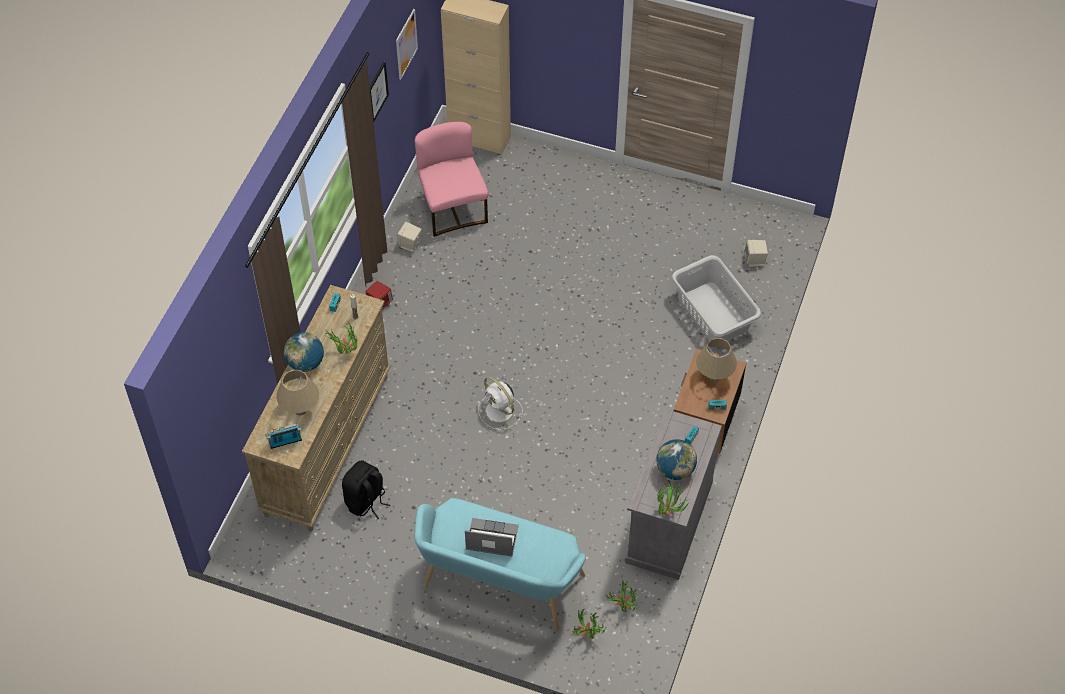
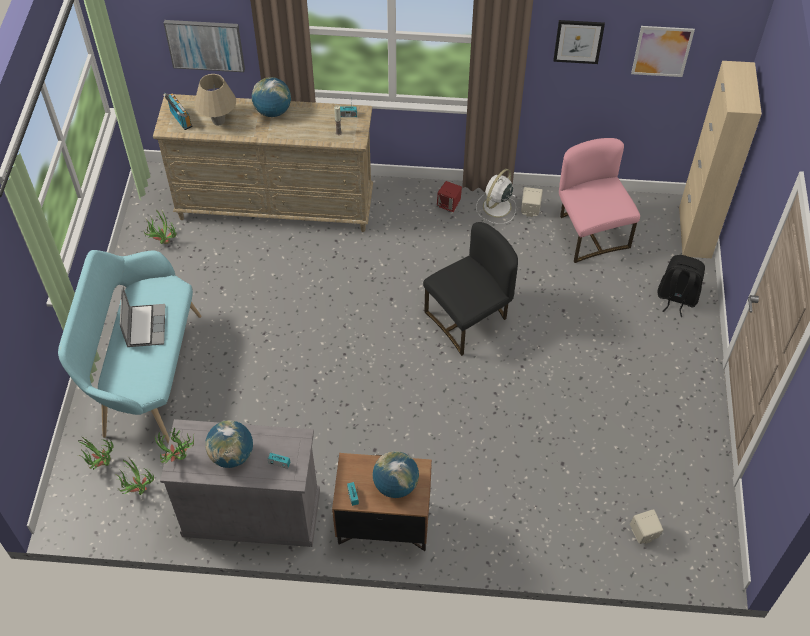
camera: 75 degrees right, 0 degrees up
potted plant [325,324,357,354] -> potted plant moved to [142,210,176,244]
black backpack [342,460,390,519] -> black backpack moved to [657,255,705,317]
pink chair [415,122,488,237] -> pink chair turned 75 degrees counterclockwise [559,138,640,263]
white fan [478,377,523,430] -> white fan moved to [476,169,516,224]
grey laundry basket [671,255,761,341] -> none
beige table lamp [696,338,737,382] -> globe [373,451,419,498]
none -> picture [164,20,245,72]
none -> black chair [423,222,518,356]

